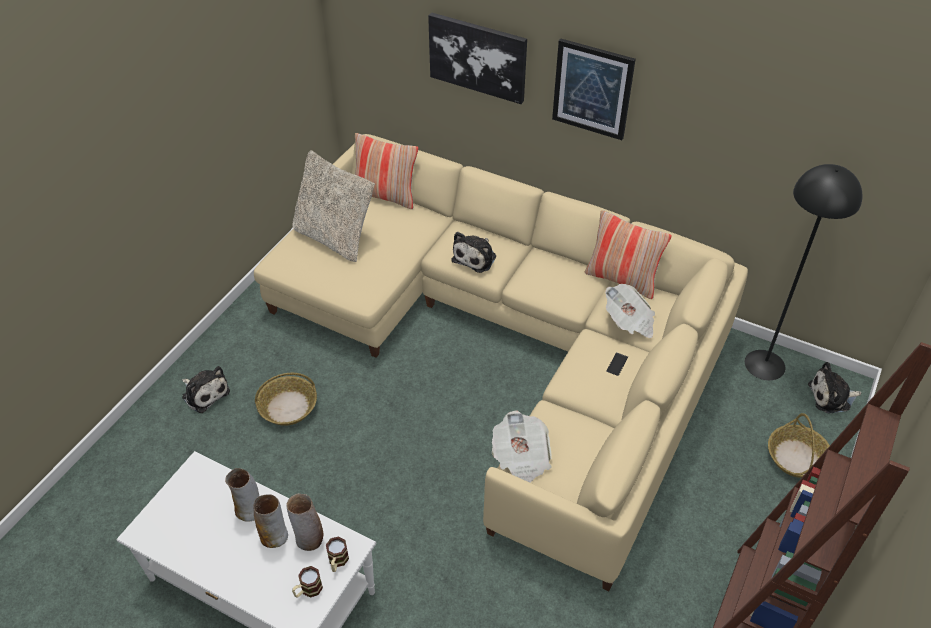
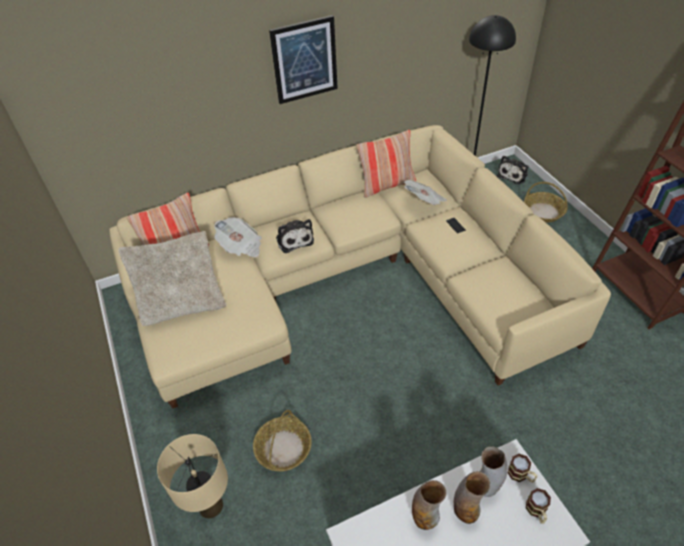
camera: 50 degrees left, 0 degrees up
plush toy [182,366,230,413] -> beige table lamp [157,434,228,518]
picture [428,13,527,104] -> none
newspaper [491,411,552,483] -> newspaper moved to [214,217,262,258]

